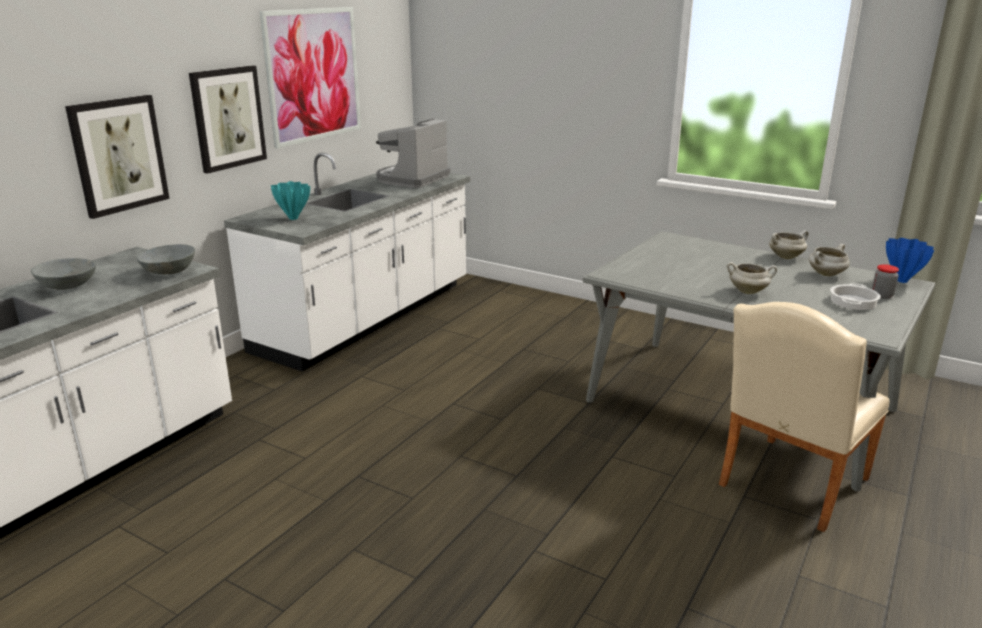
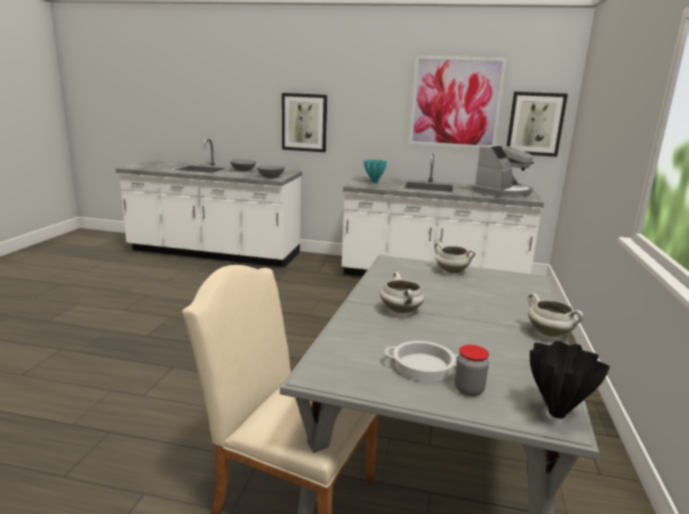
camera: 70 degrees right, 5 degrees down
picture [189,66,267,174] -> picture moved to [507,92,568,157]
coffee machine [376,118,450,188] -> coffee machine turned 120 degrees clockwise [472,144,534,198]
white cooking pot [809,244,850,276] -> white cooking pot moved to [434,243,476,273]
blue vase [886,238,934,283] -> black vase [530,341,610,419]

